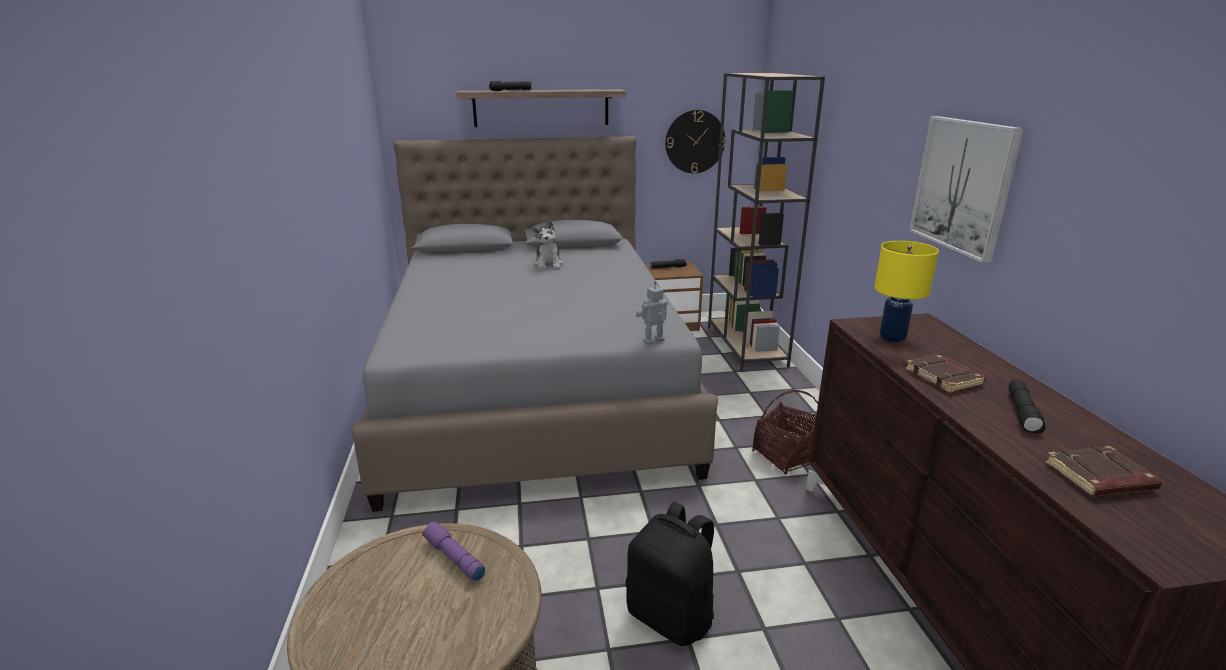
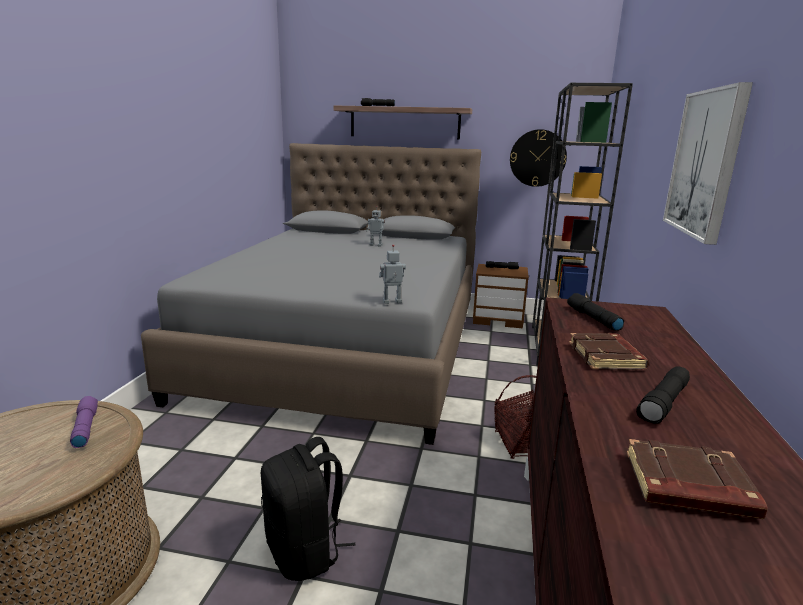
camera: 20 degrees right, 5 degrees down
plush toy [532,220,563,270] -> toy robot [366,206,385,247]
yellow table lamp [874,241,939,342] -> black flashlight [567,293,624,331]

